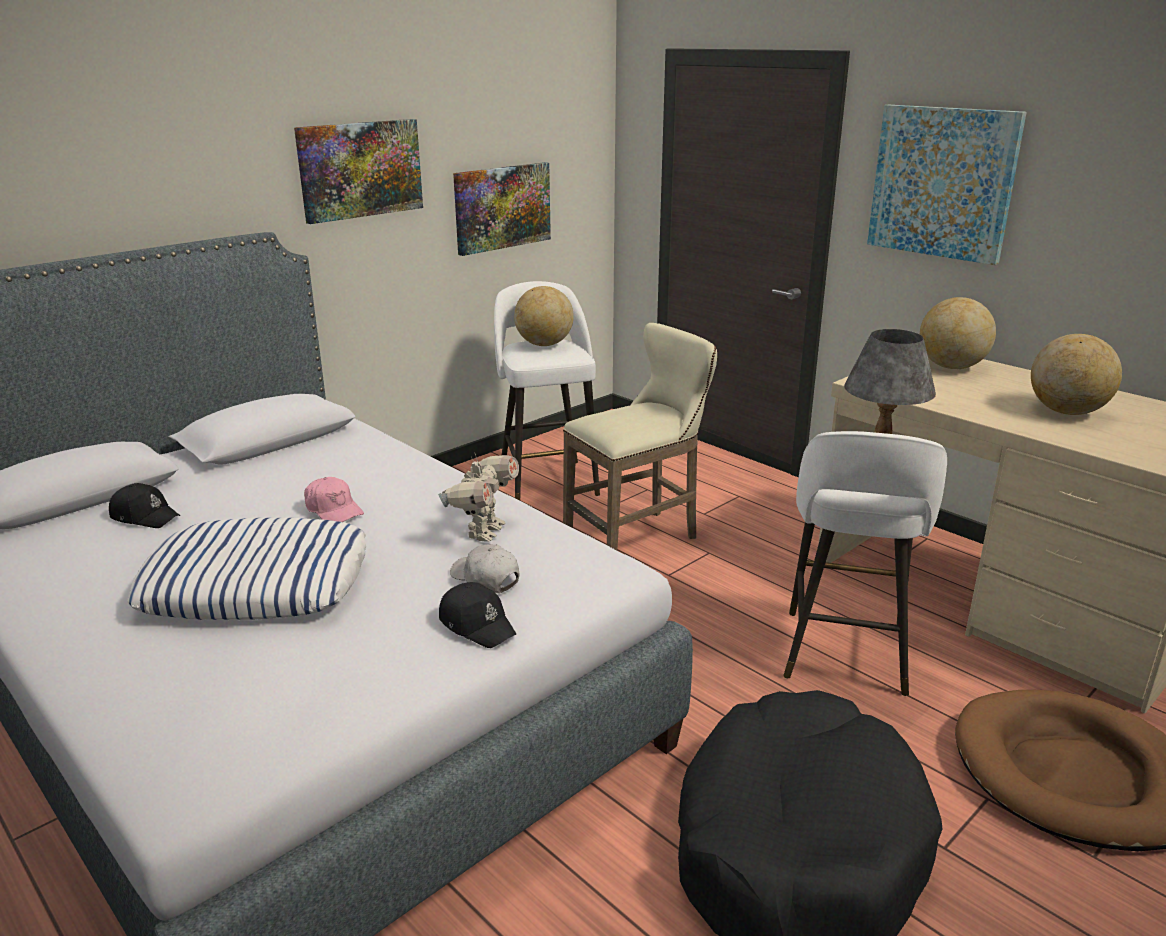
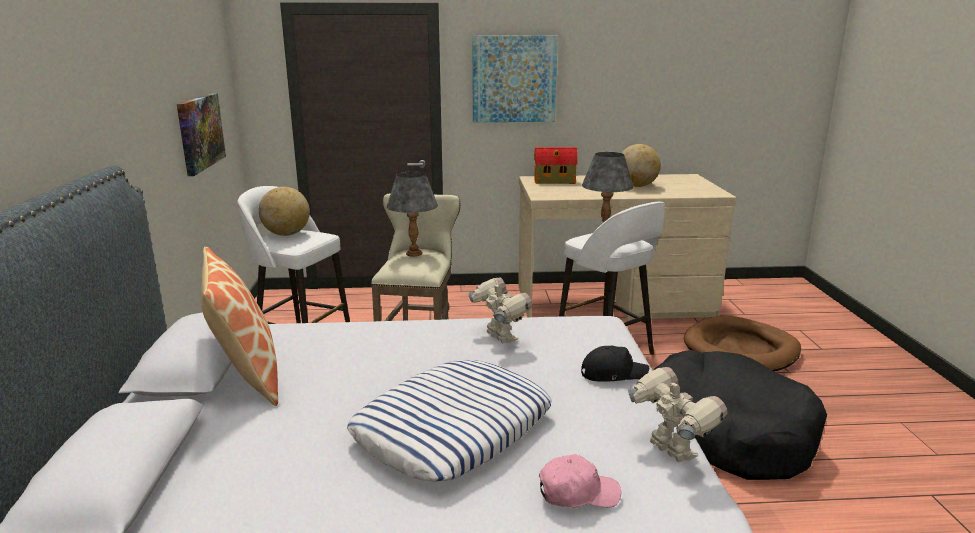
camera: 50 degrees left, 5 degrees down
black cap [109,483,180,528] -> none
picture [294,119,423,224] -> none
pink cap [304,477,364,522] -> pink cap moved to [539,454,621,508]
white cap [450,544,519,593] -> none
globe [920,297,996,369] -> toy house [534,147,578,184]
none -> pillow [201,246,278,406]
none -> grey table lamp [387,171,438,257]
none -> toy robot [628,367,727,462]

